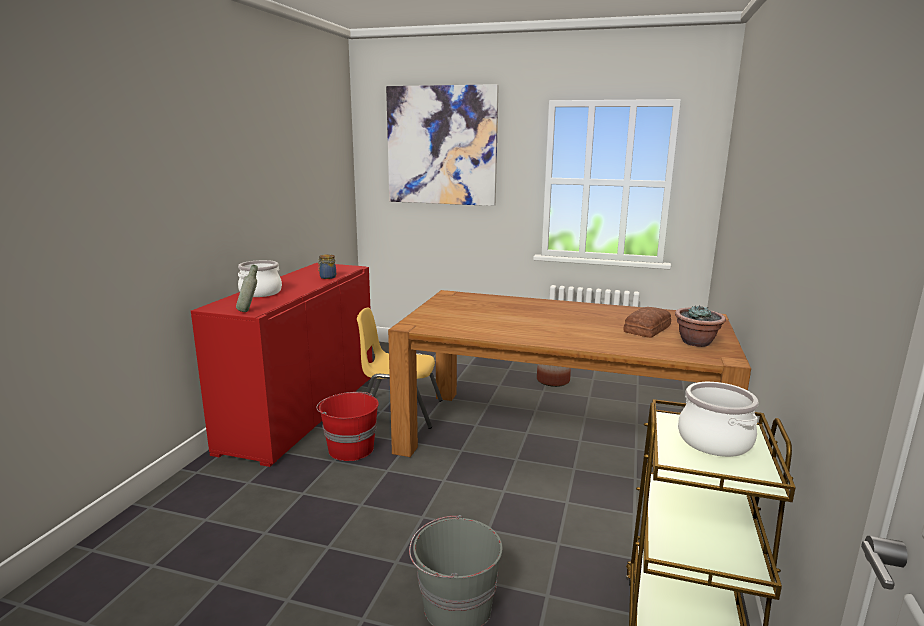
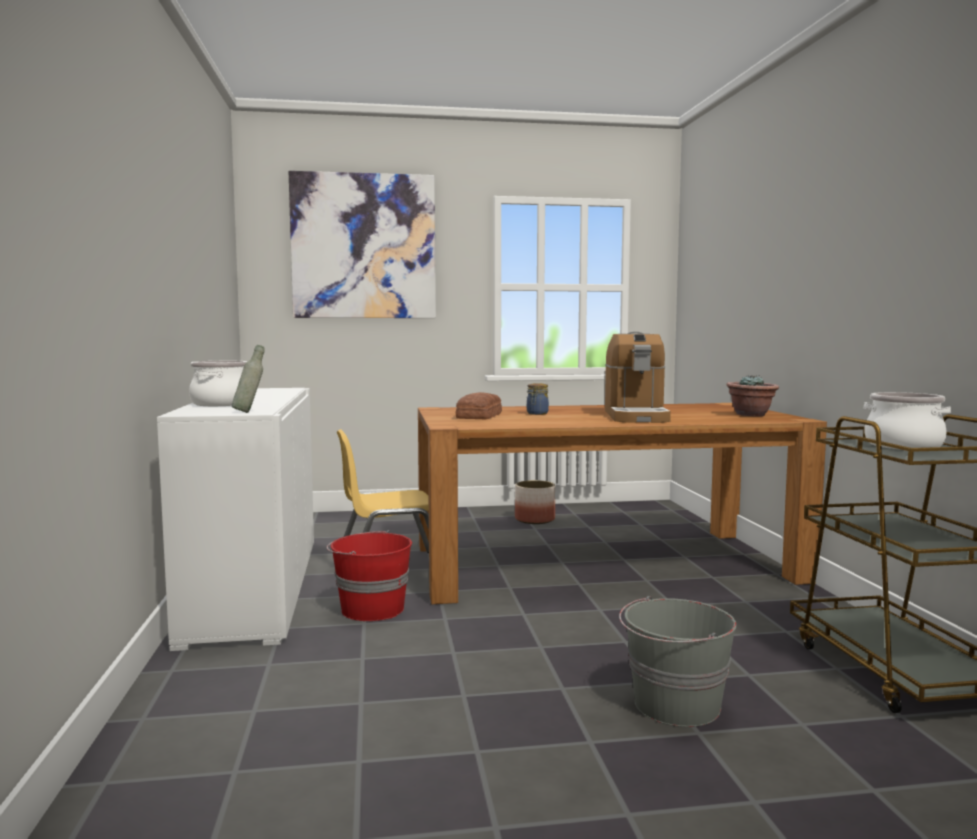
camera: 25 degrees left, 10 degrees down
red cabinet [191,263,373,467] -> white cabinet [157,388,314,651]
jar [318,254,336,279] -> jar moved to [527,383,549,415]
bread [623,307,671,338] -> bread moved to [456,392,502,420]
none -> coffee machine [605,332,671,423]

